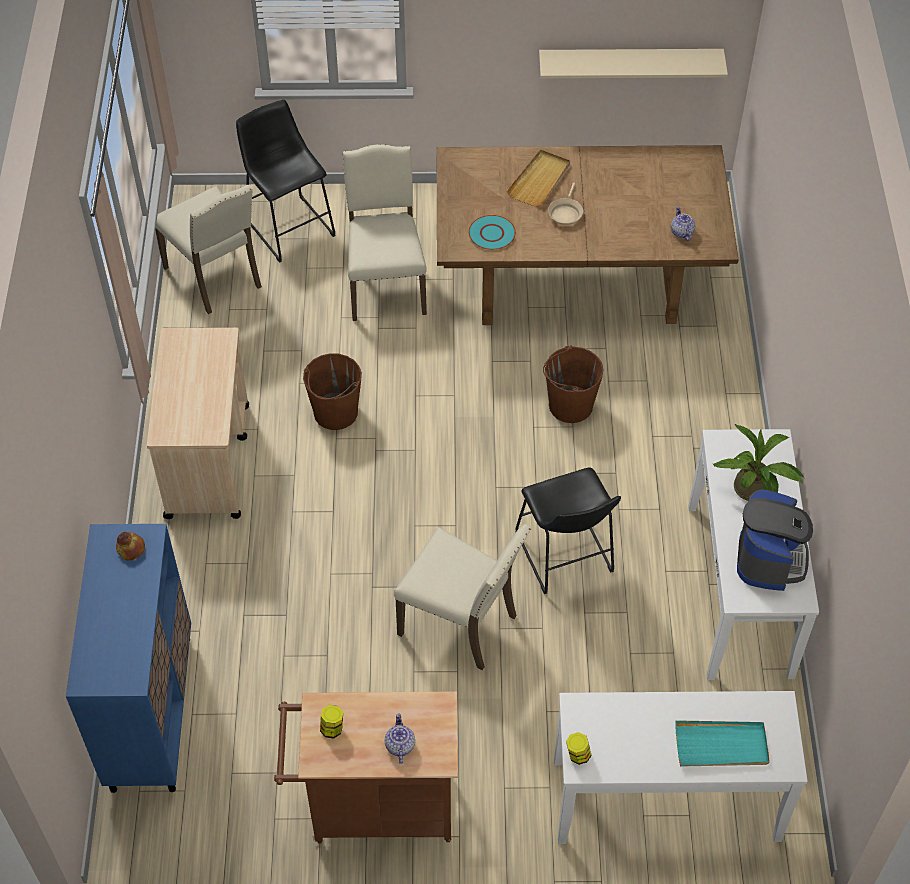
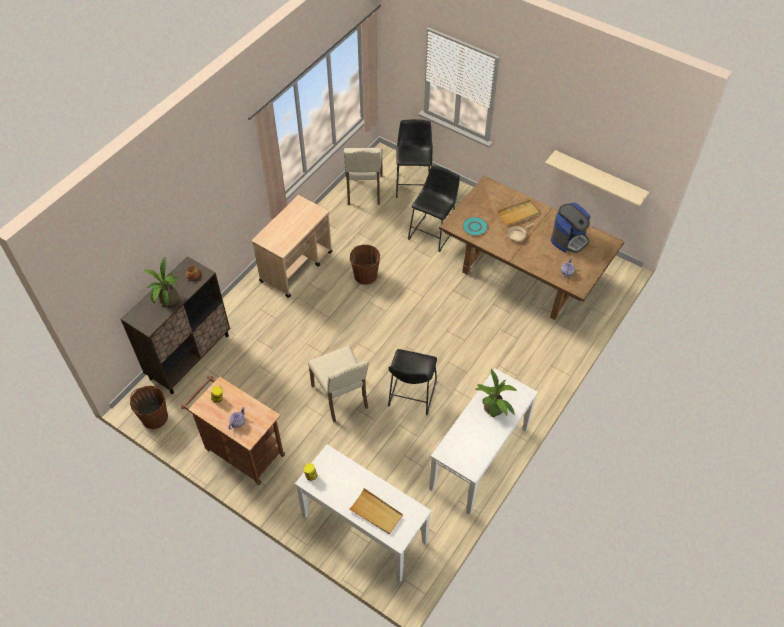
camera: 35 degrees right, 0 degrees up
blue cabinet [66,524,191,793] -> brown cabinet [121,256,230,394]
beige chair [343,144,427,321] -> black stool [408,165,460,252]
brown bucket [543,346,604,423] -> brown bucket moved to [130,386,168,429]
turquoise tray [675,720,770,767] -> beige tray [349,488,403,534]
coffee machine [737,489,813,591] -> coffee machine moved to [551,203,590,253]
none -> potted plant [144,258,179,306]

